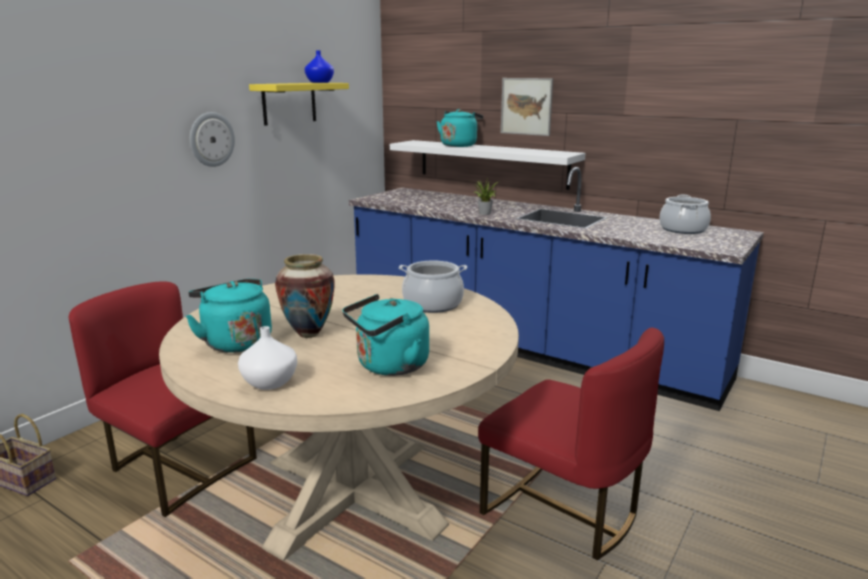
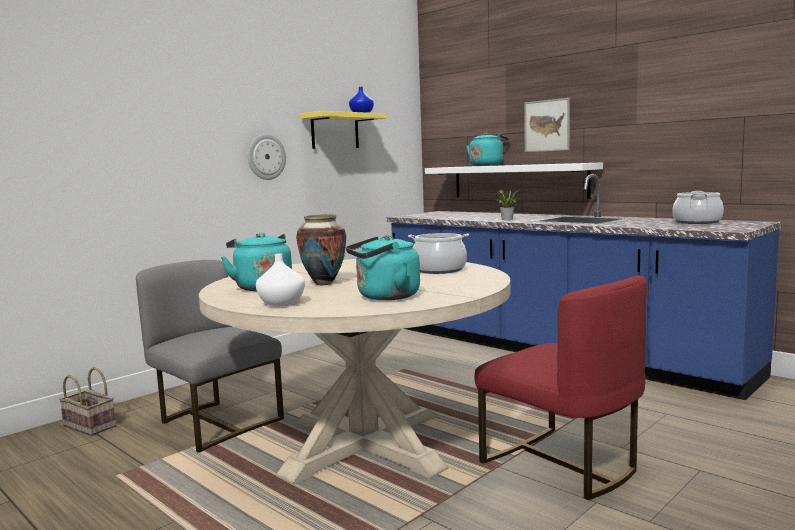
camera: 10 degrees right, 10 degrees down
red chair [69,282,257,517] -> grey chair [136,260,284,453]

